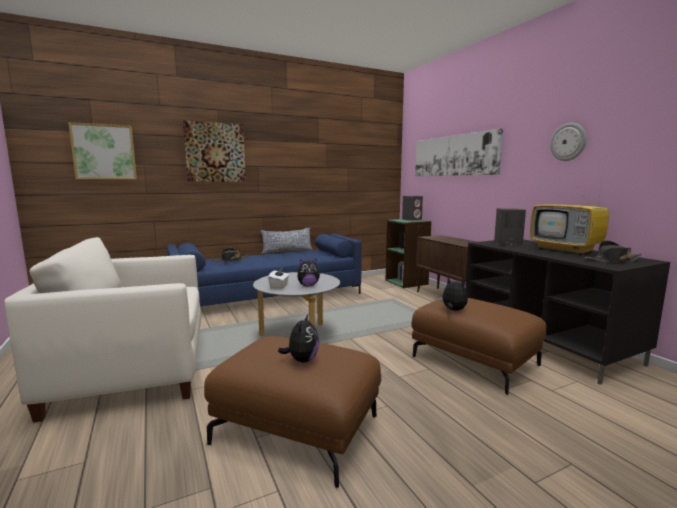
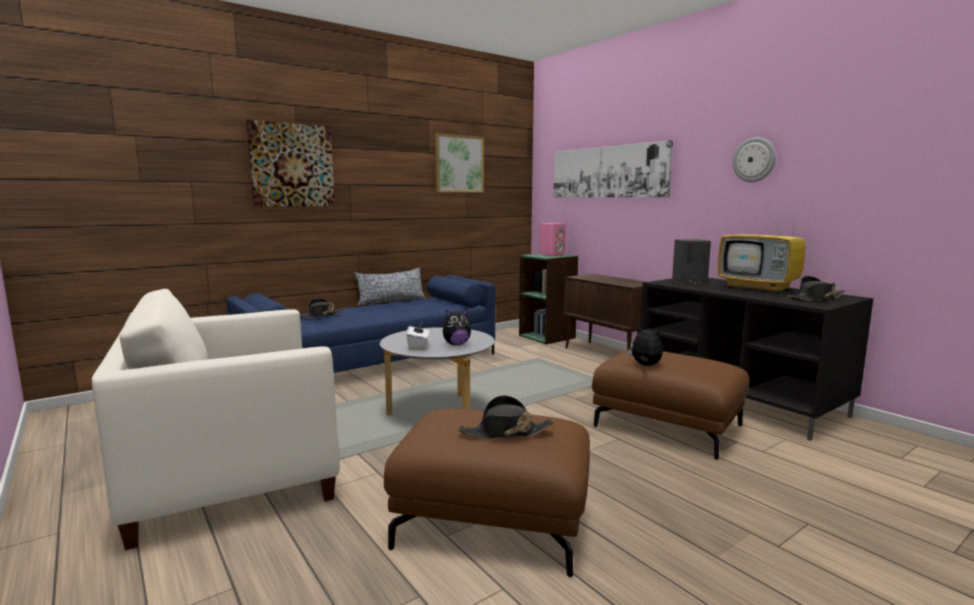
camera: 10 degrees left, 0 degrees up
picture [68,122,137,179] -> picture moved to [435,134,484,192]
plush toy [278,314,319,363] -> black hat [458,395,554,439]
grey speaker [402,196,423,221] -> pink speaker [539,223,566,256]

